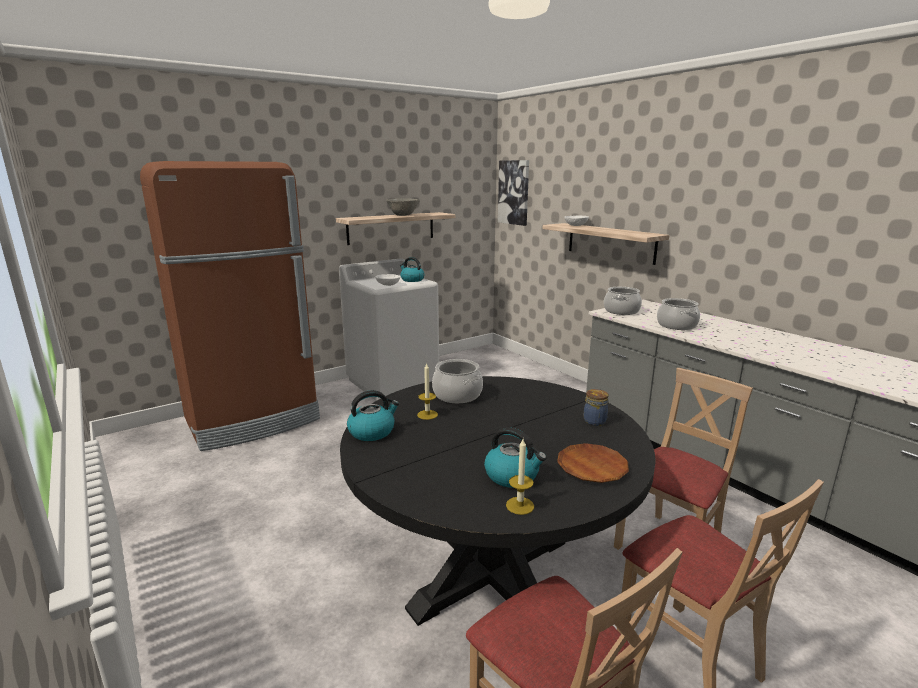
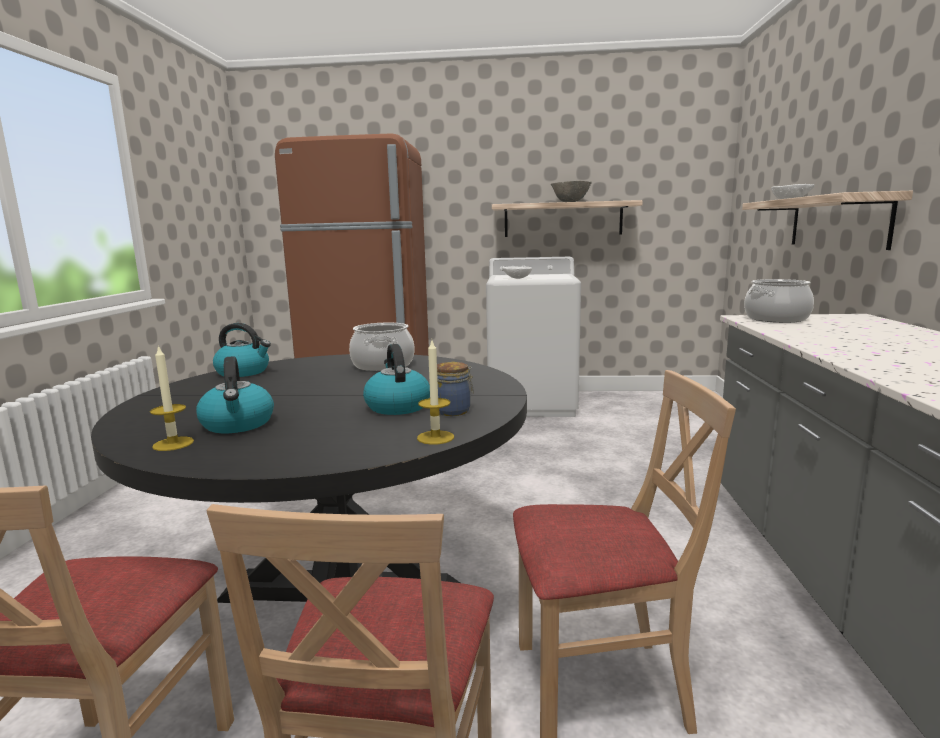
camera: 40 degrees right, 5 degrees down
kettle [400,257,424,282] -> kettle moved to [363,344,430,415]
candle [417,363,438,420] -> candle moved to [417,340,454,445]
picture [498,160,529,226] -> none
brown plate [557,443,629,483] -> none
cooking pot [657,298,700,330] -> none

